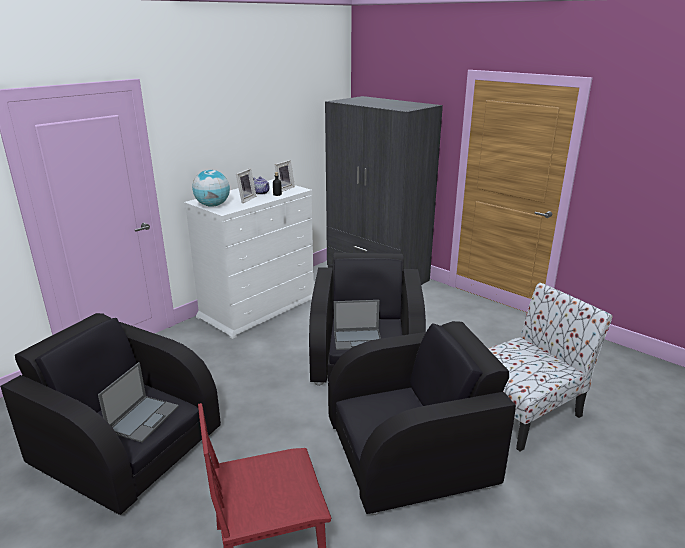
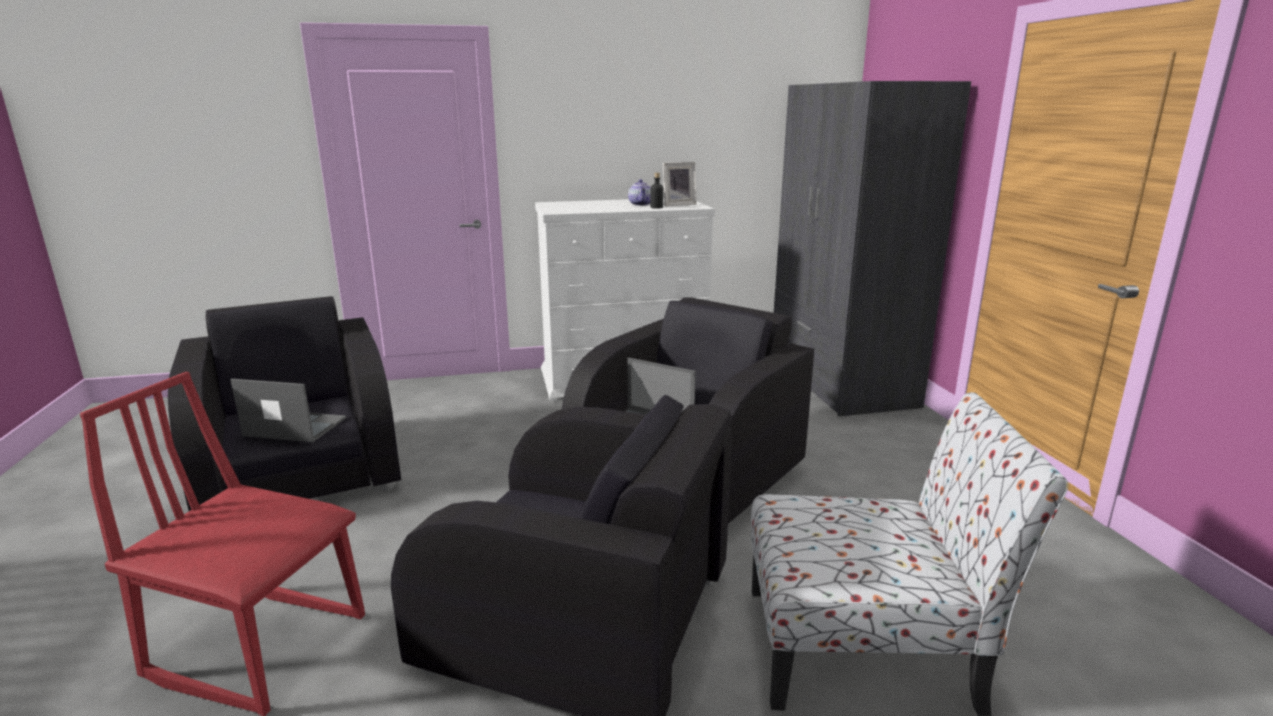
camera: 35 degrees right, 5 degrees down
laptop [98,362,179,442] -> laptop turned 135 degrees counterclockwise [230,379,346,442]
globe [192,170,230,207] -> none
picture frame [236,168,257,203] -> none

